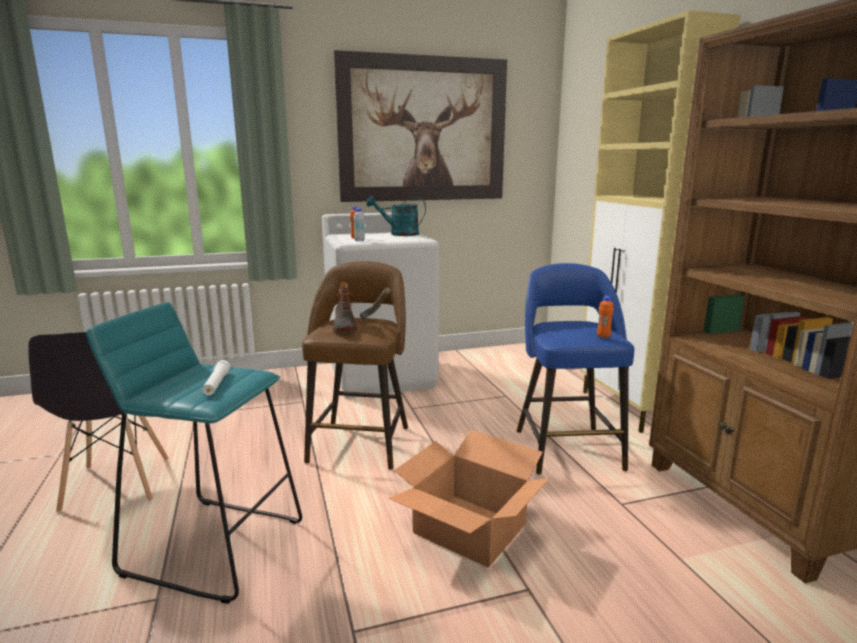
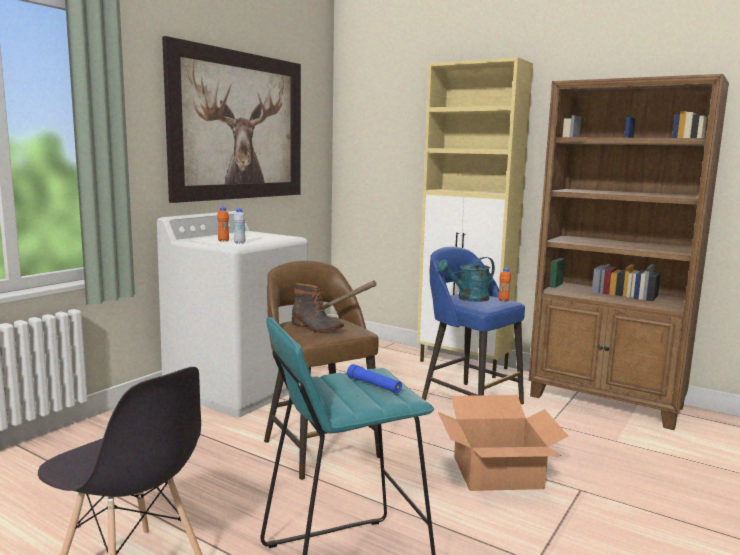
camera: 40 degrees left, 5 degrees down
white flashlight [202,360,230,395] -> blue flashlight [347,364,402,393]
turquoise watering can [366,196,426,236] -> turquoise watering can moved to [437,257,495,302]

